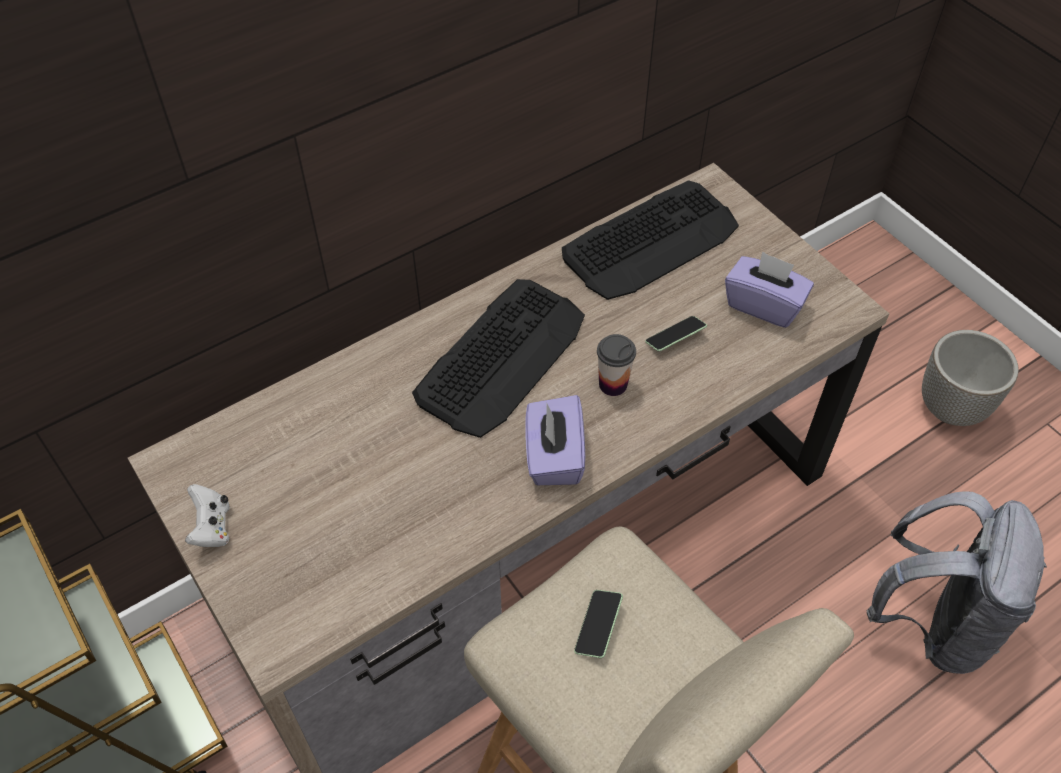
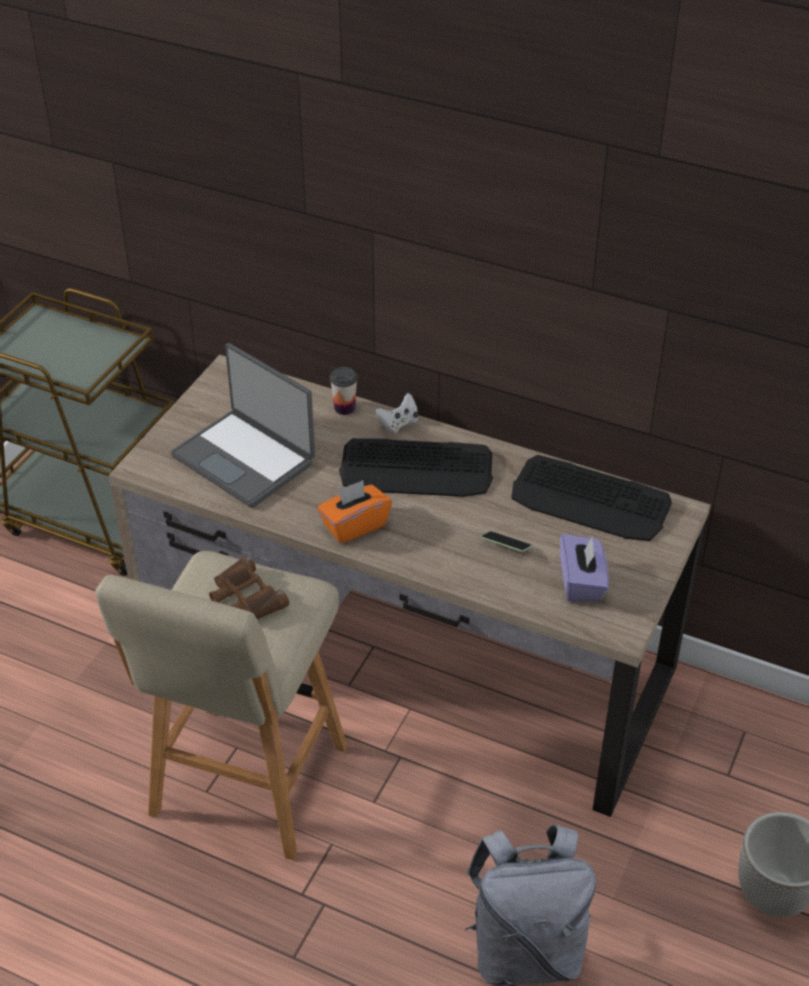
camera: 60 degrees right, 10 degrees down
white game controller [185,484,230,547] -> white game controller moved to [375,393,418,434]
purple tissue box [525,395,585,485] -> orange tissue box [317,480,392,544]
phone [574,590,623,658] -> brown binoculars [209,555,289,619]
cup [597,334,636,396] -> cup moved to [330,367,358,415]
none -> laptop [171,343,315,508]

